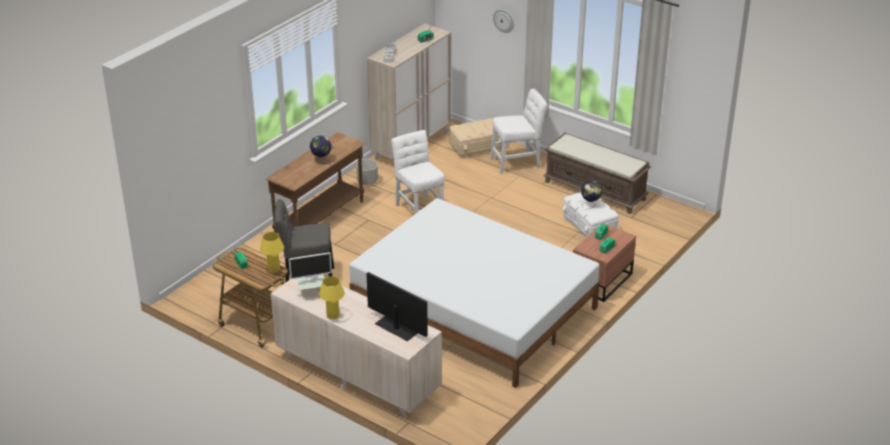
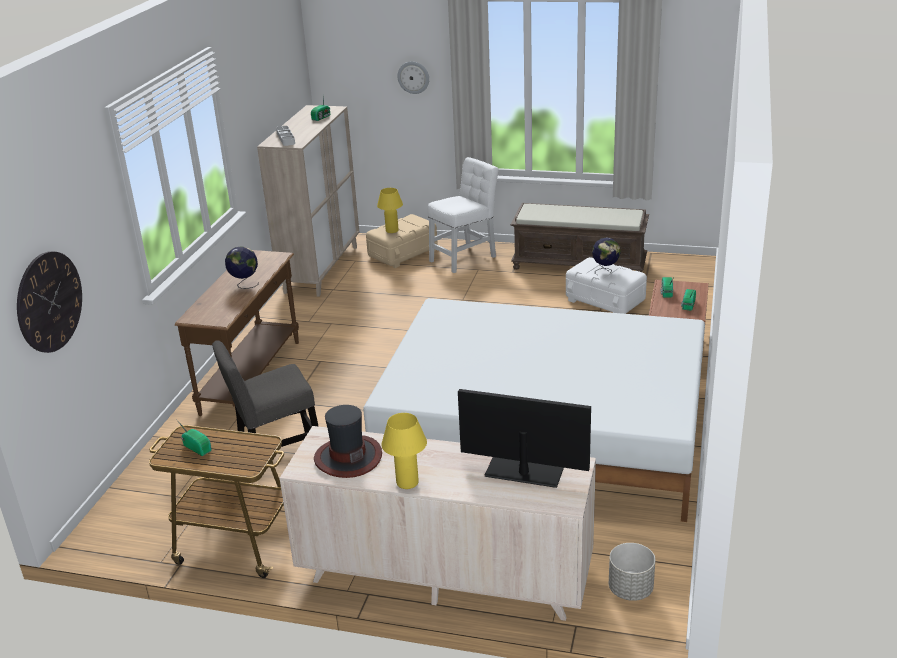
camera: 20 degrees left, 5 degrees down
yellow table lamp [260,232,284,273] -> yellow table lamp moved to [377,188,403,233]
monitor [289,252,332,290] -> hat [314,405,382,478]
grey planter [356,159,378,185] -> grey planter moved to [609,543,655,601]
white chair [391,130,444,214] -> none
none -> wall clock [17,251,82,353]

